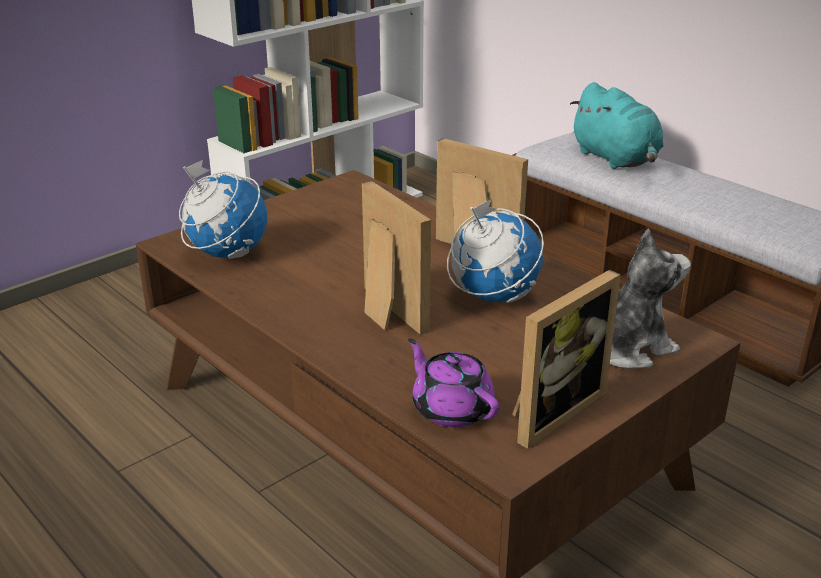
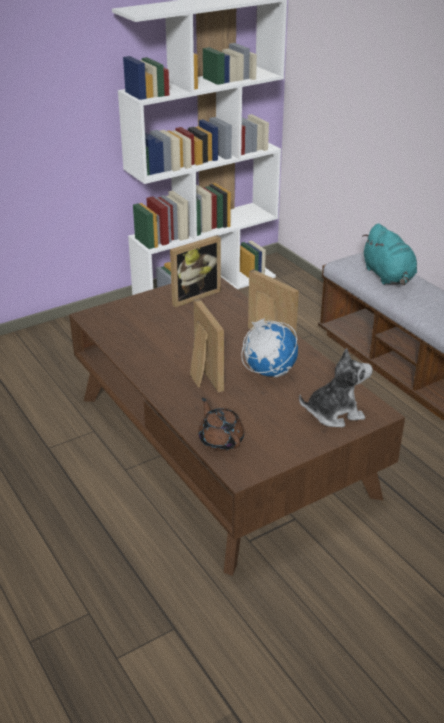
camera: 10 degrees right, 5 degrees up
globe [179,160,267,259] -> none
purple teapot [408,339,499,427] -> brown teapot [198,398,244,451]
picture frame [512,270,621,449] -> picture frame moved to [170,235,221,307]

